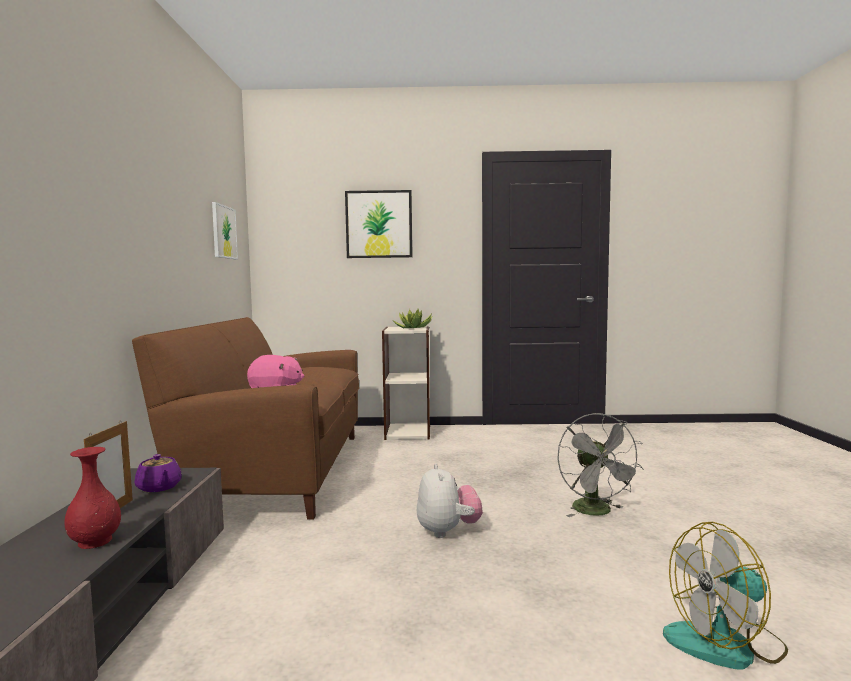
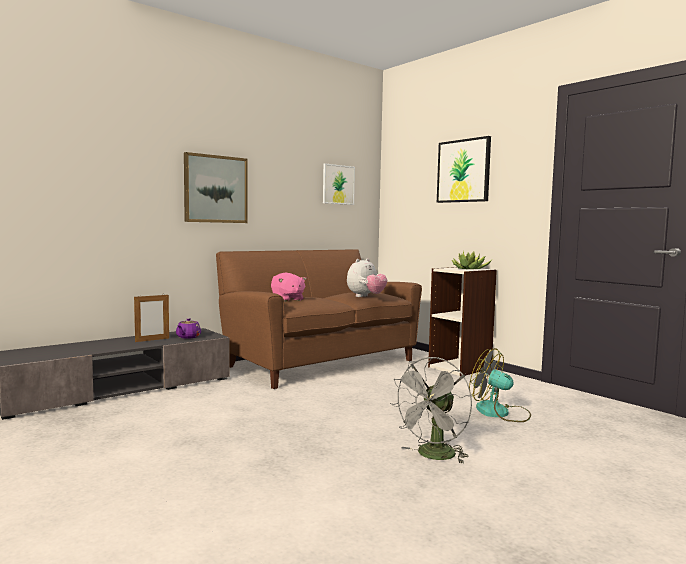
camera: 50 degrees right, 0 degrees up
red vase [65,447,121,549] -> none
plush toy [417,464,483,538] -> plush toy moved to [347,258,387,297]
fan [663,522,788,670] -> fan moved to [469,348,531,422]
none -> picture [184,152,247,223]

